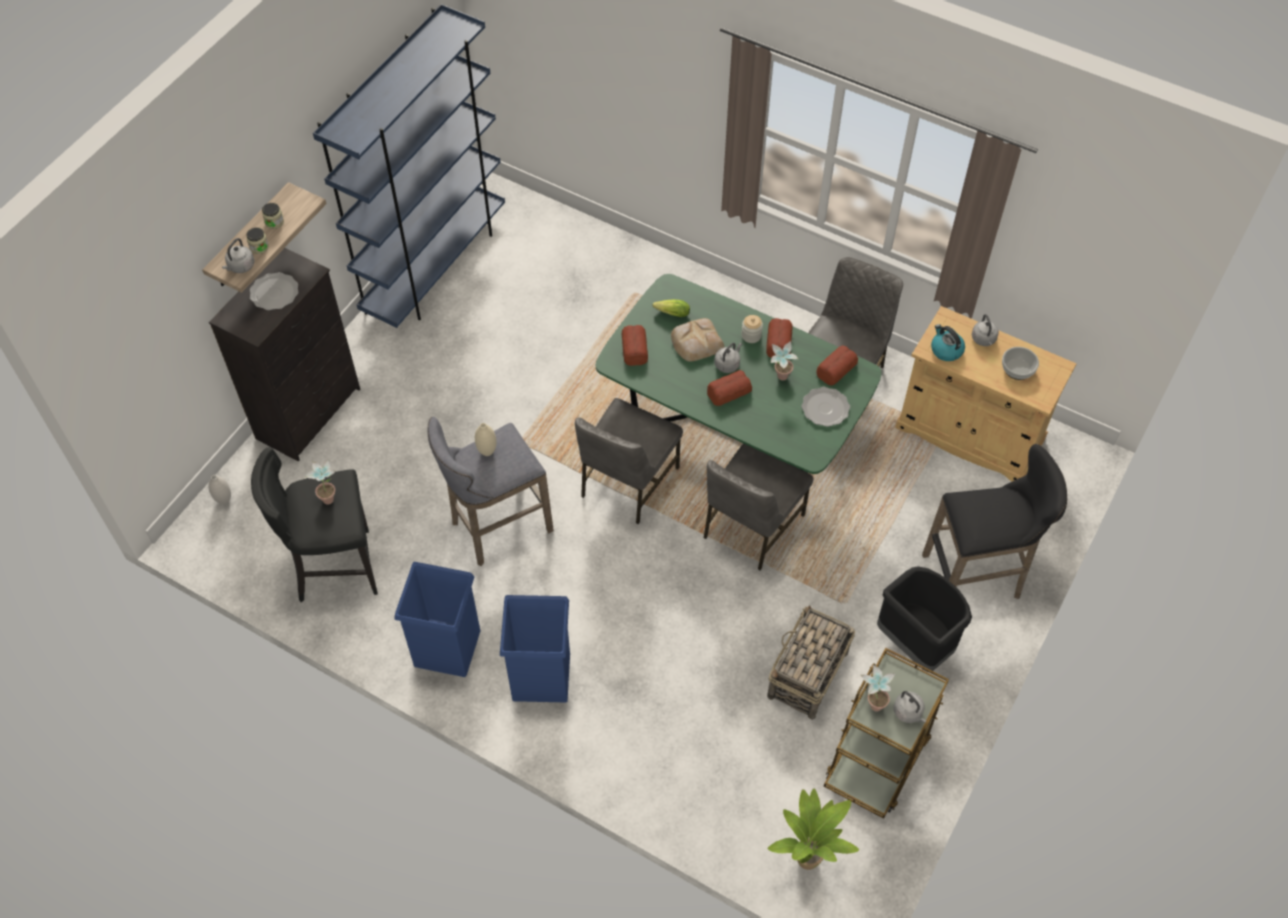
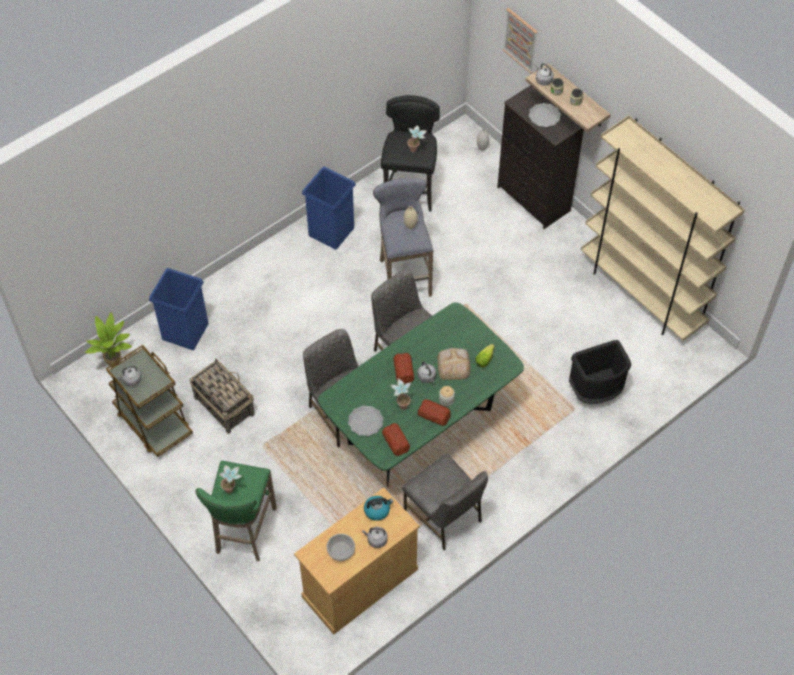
camera: 110 degrees right, 0 degrees up
blue bookcase [313,4,505,328] -> beige bookcase [581,116,745,341]
blue trash can [500,595,570,702] -> blue trash can moved to [149,268,209,350]
bread [622,325,648,366] -> none
potted plant [861,665,895,712] -> potted plant moved to [219,465,242,493]
black trash can [877,566,972,672] -> black trash can moved to [569,340,631,404]
black stool [922,444,1067,599] -> green stool [196,461,277,561]
none -> picture [503,8,538,74]

